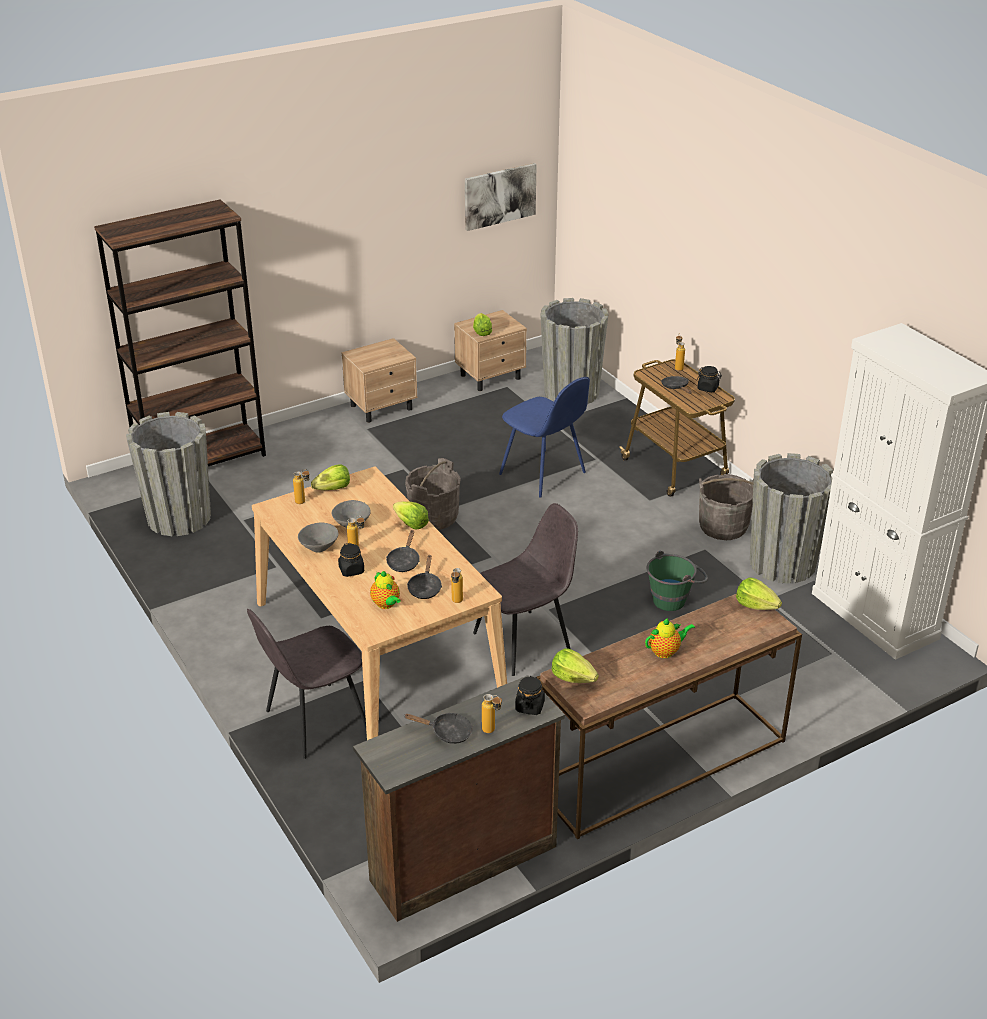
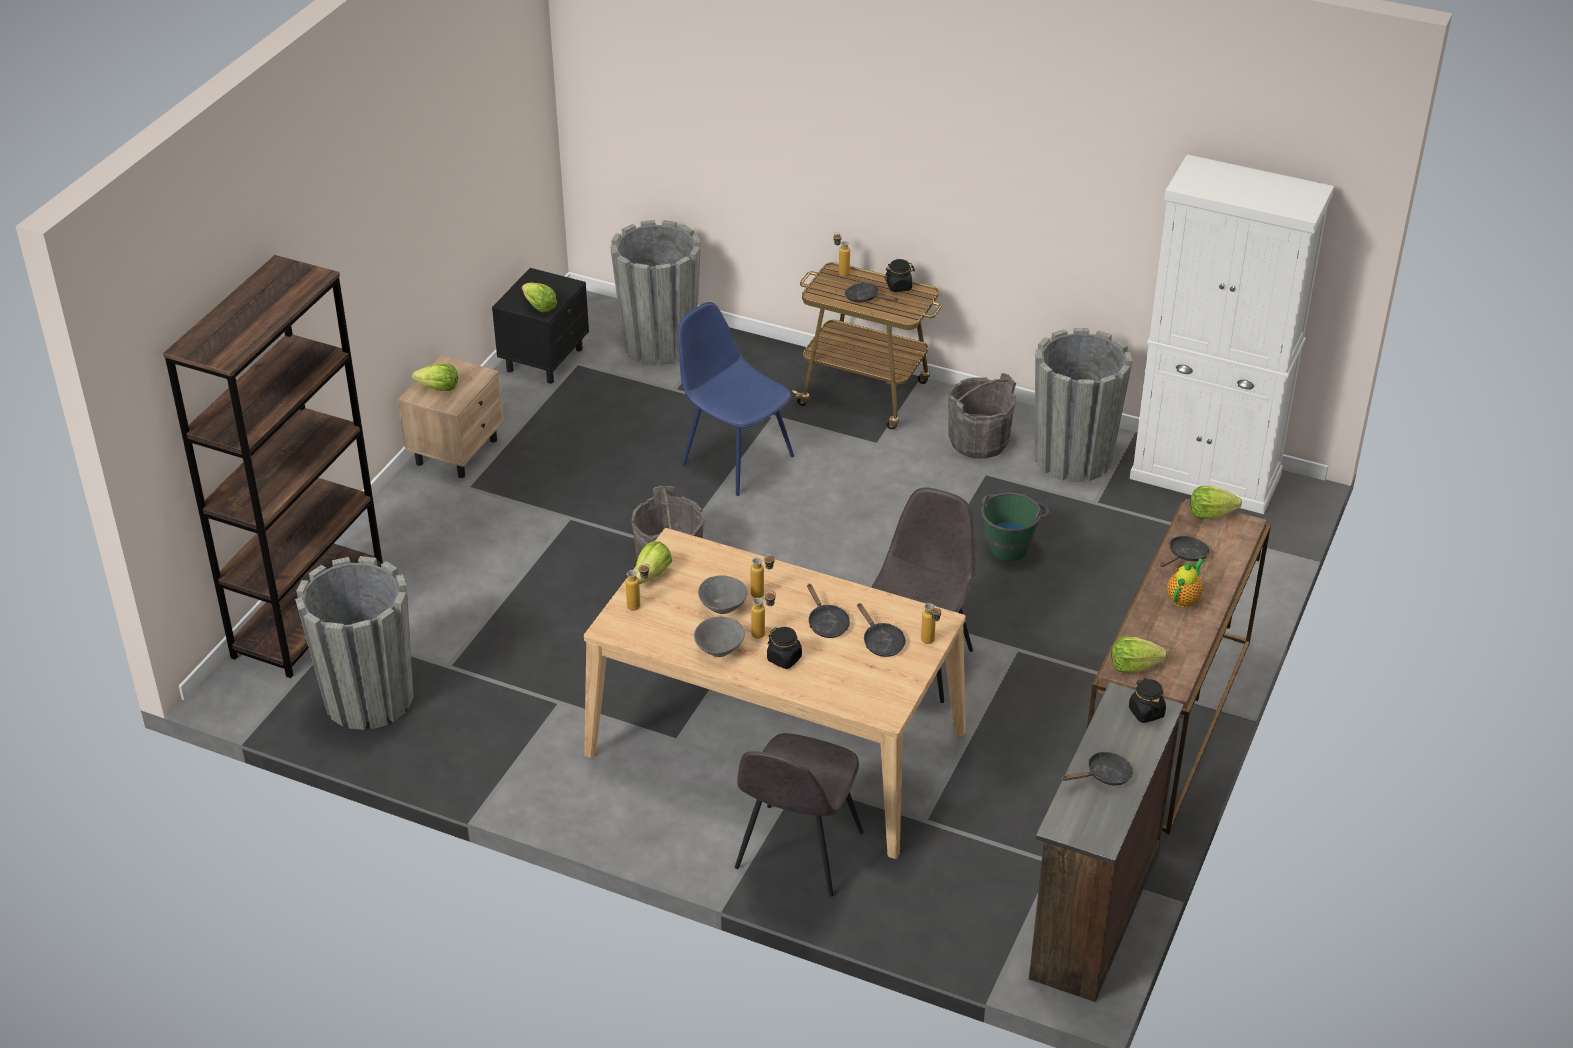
camera: 35 degrees left, 5 degrees up
teapot [370,571,401,609] -> none
lettuce [393,501,429,530] -> lettuce moved to [412,363,458,391]
beige nightstand [454,310,527,391] -> black nightstand [492,268,589,384]
picture [465,163,537,231] -> none
bottle [482,694,502,733] -> bottle moved to [750,555,775,598]
blue chair [499,377,590,498] -> blue chair turned 150 degrees counterclockwise [678,302,794,496]
none -> black frying pan [1160,536,1210,567]

